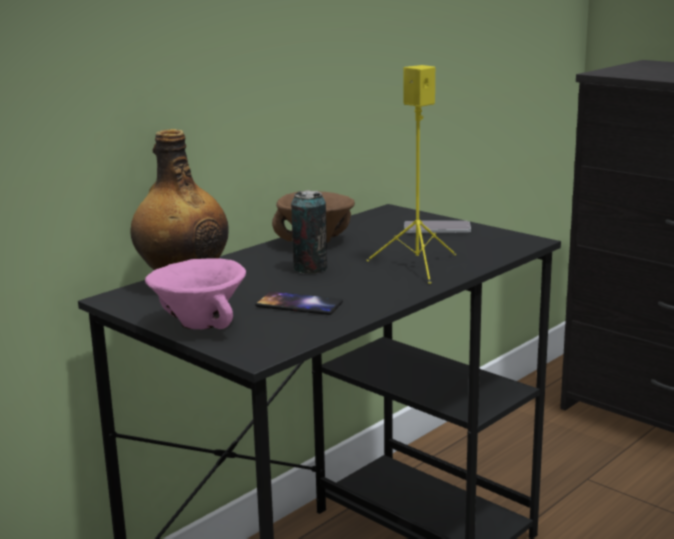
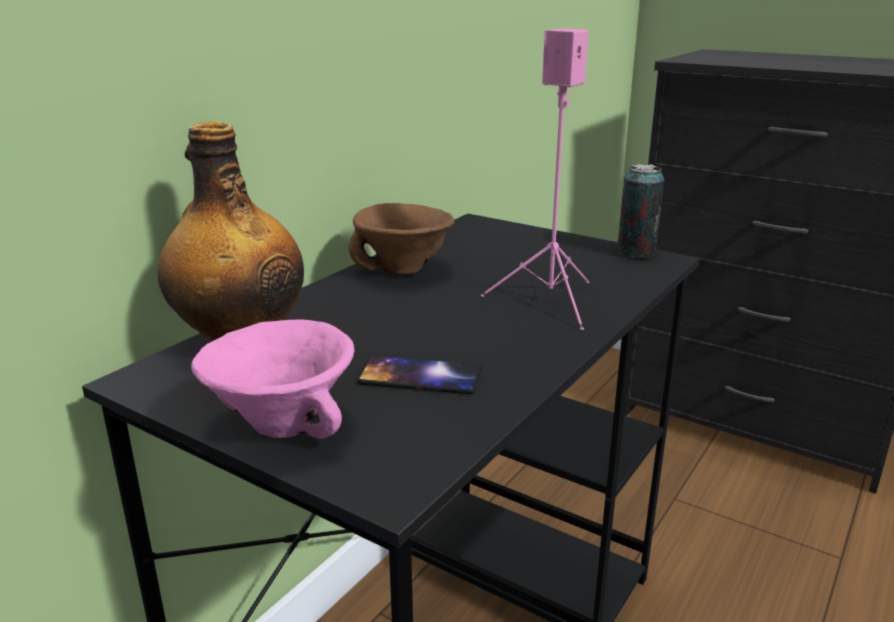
camera: 10 degrees left, 5 degrees up
can [291,190,327,273] -> can moved to [617,164,664,258]
yellow speaker [366,65,456,284] -> pink speaker [481,28,589,330]
phone [404,221,471,233] -> none

